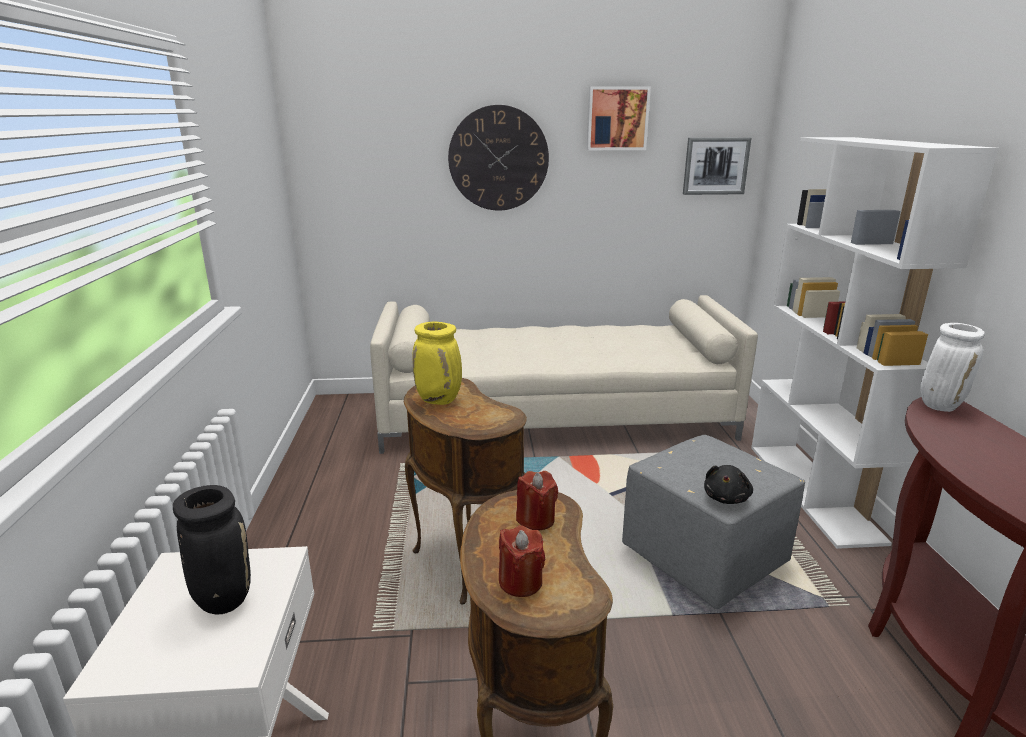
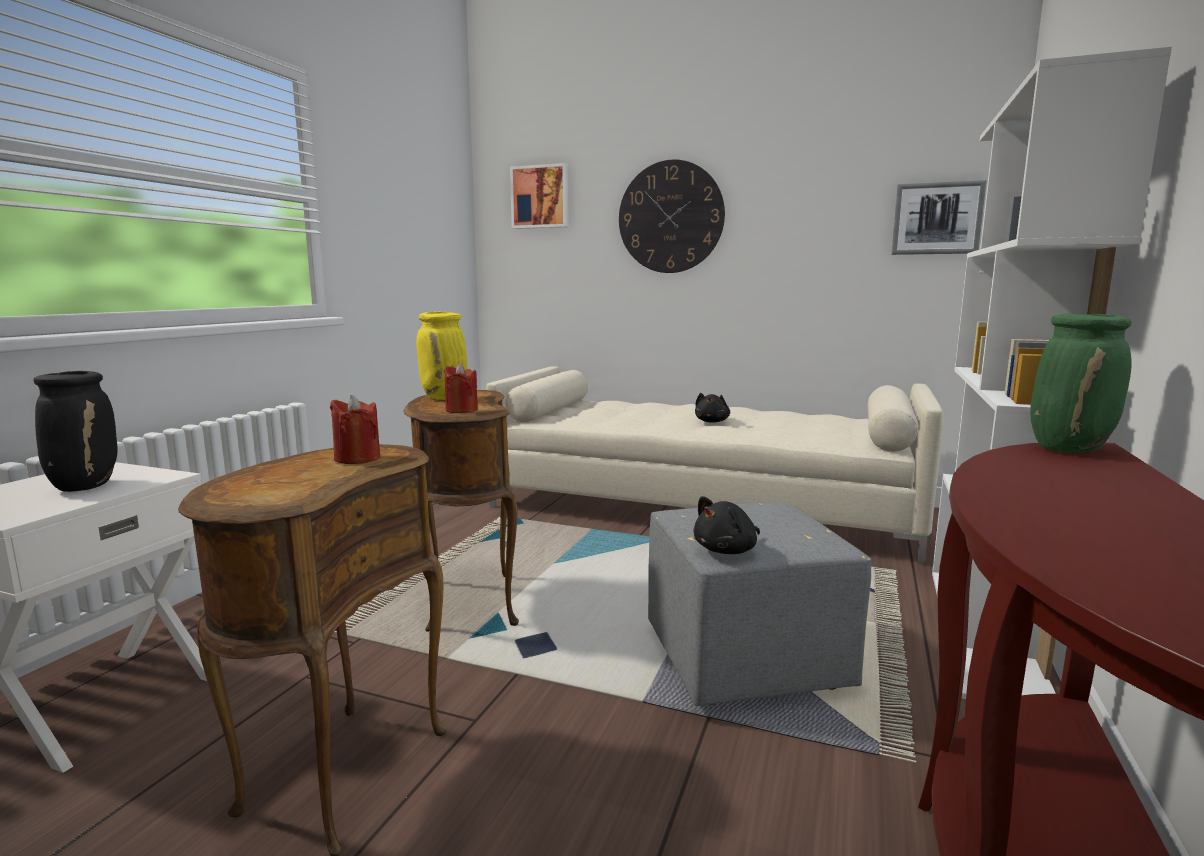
camera: 25 degrees right, 10 degrees down
red candle [499,525,545,597] -> red candle moved to [444,363,478,413]
picture [587,86,651,150] -> picture moved to [510,163,569,229]
white vase [920,323,985,412] -> green vase [1030,314,1132,453]
none -> black plush toy [695,393,730,423]

